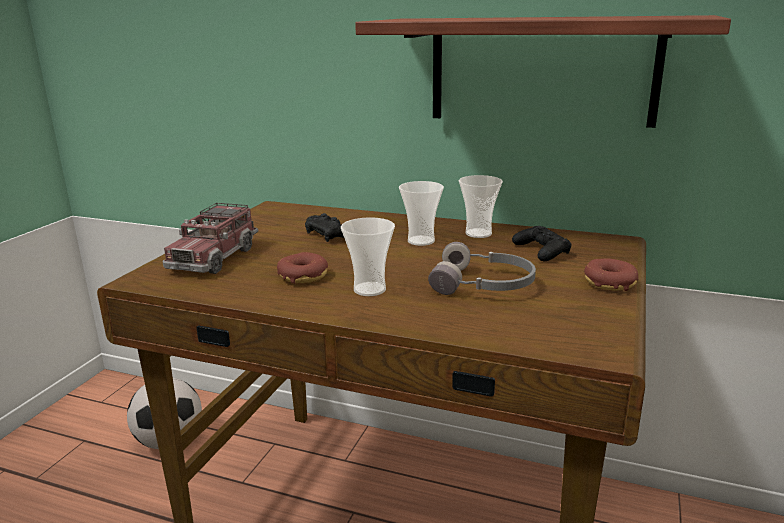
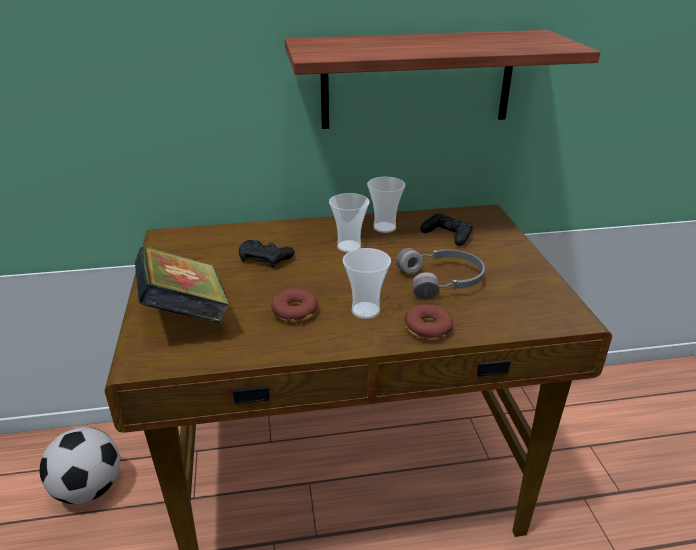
camera: 30 degrees left, 10 degrees up
toy truck [163,203,258,274] -> book [135,246,230,324]
donut [584,258,639,291] -> donut moved to [404,304,453,340]

